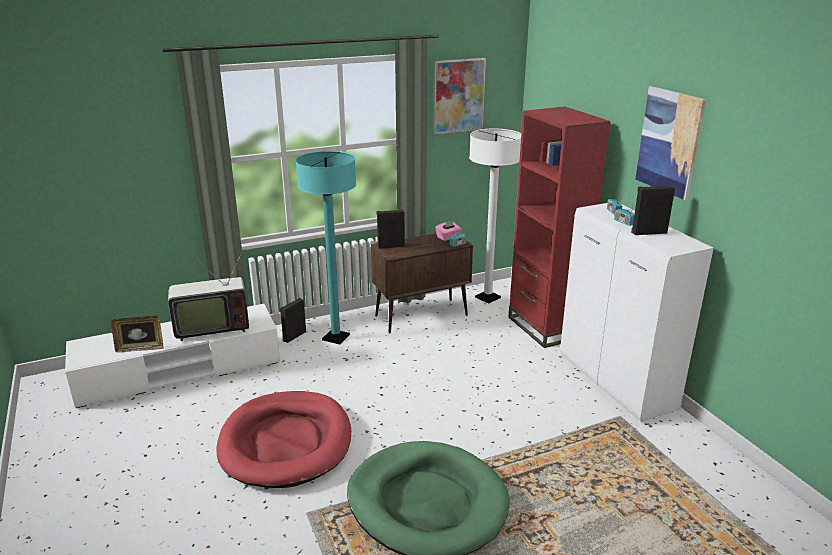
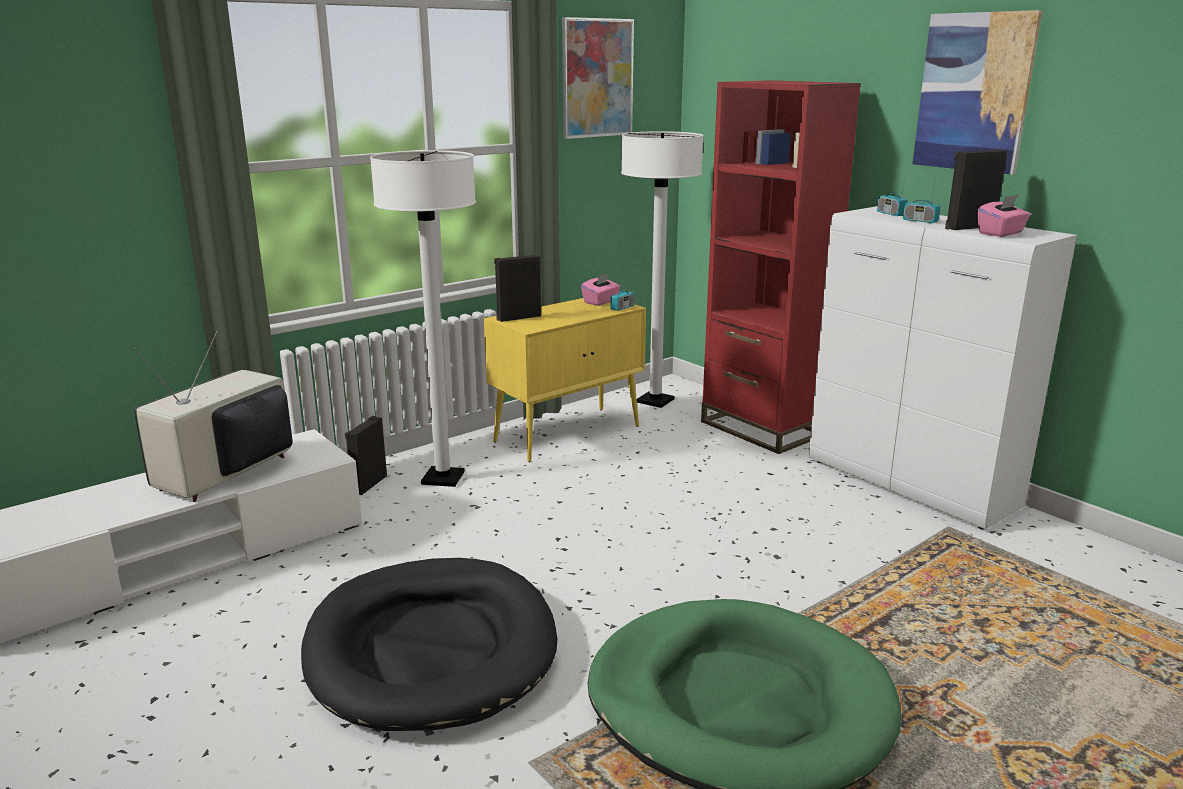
camera: 15 degrees left, 5 degrees down
picture frame [111,316,164,353] -> none
television [168,250,249,341] -> television turned 150 degrees clockwise [134,331,293,502]
red dog bed [216,391,351,488] -> black dog bed [301,558,558,731]
turquoise floor lamp [296,151,356,344] -> white floor lamp [370,150,476,487]
brown cabinet [371,234,473,333] -> yellow cabinet [484,298,646,462]
none -> pink tissue box [978,195,1031,237]

